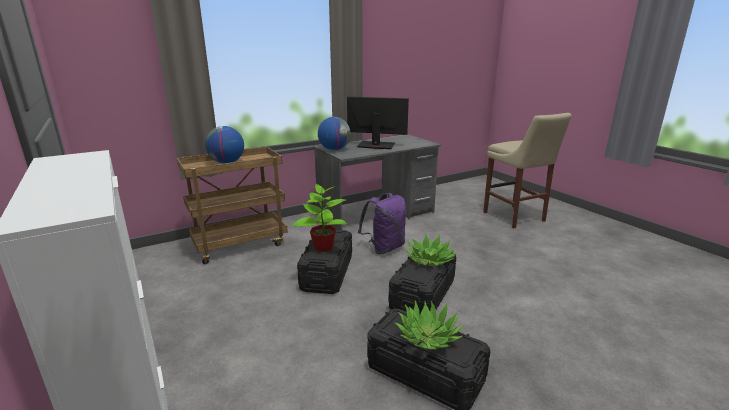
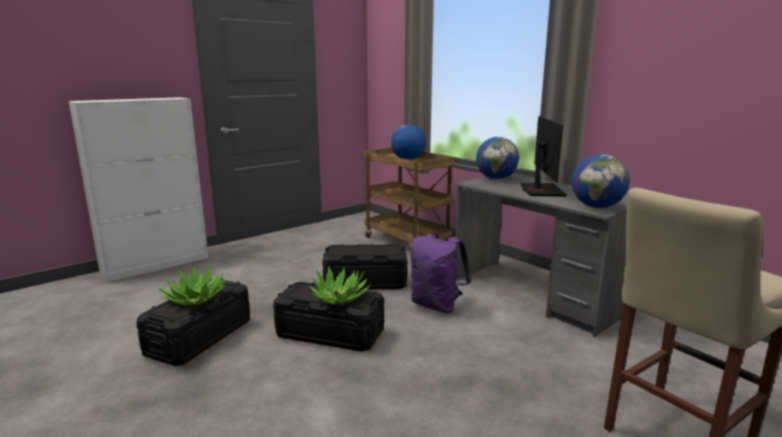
camera: 80 degrees right, 5 degrees down
potted plant [292,184,347,252] -> none
none -> globe [572,154,630,208]

